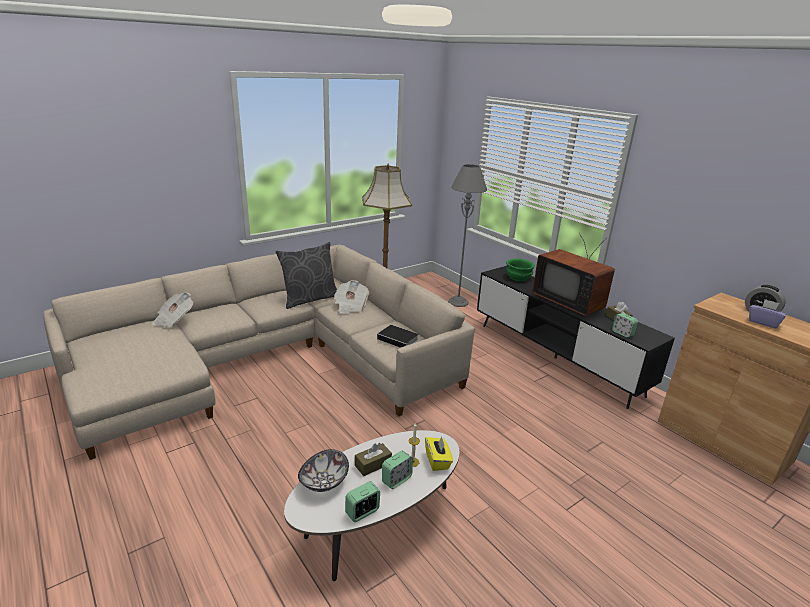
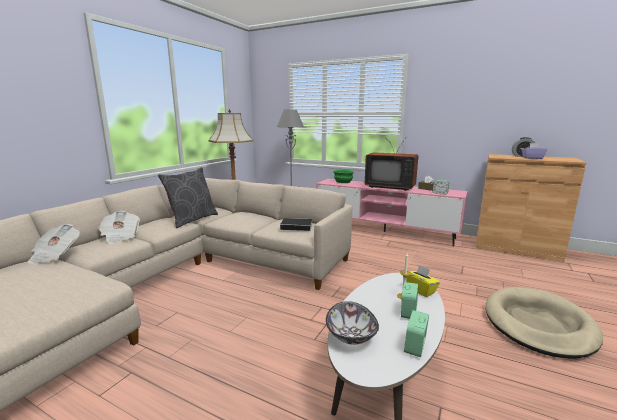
camera: 25 degrees left, 10 degrees down
newspaper [334,280,369,314] -> newspaper moved to [98,211,140,244]
brown tissue box [355,443,392,476] -> none
black tv stand [477,266,675,409] -> pink tv stand [316,179,467,247]
none -> beige dog bed [485,287,603,359]

